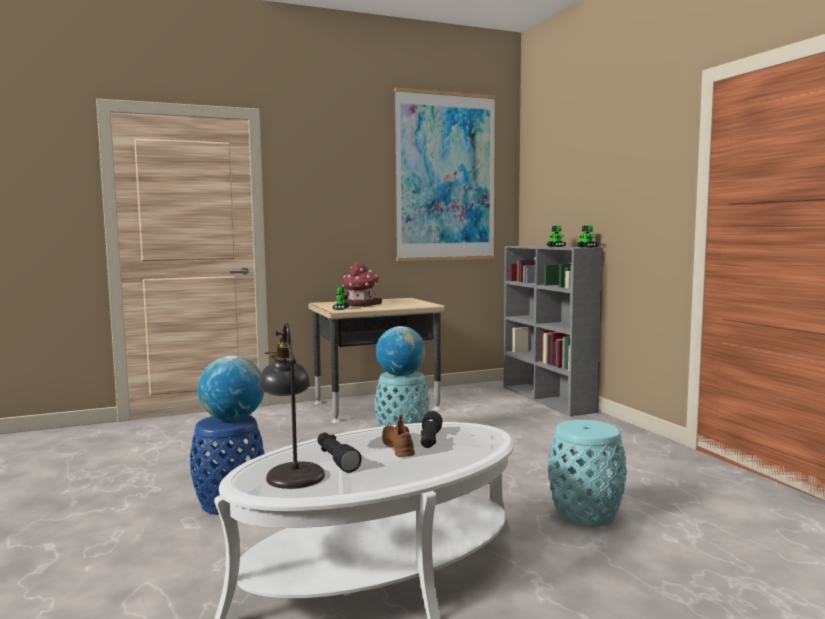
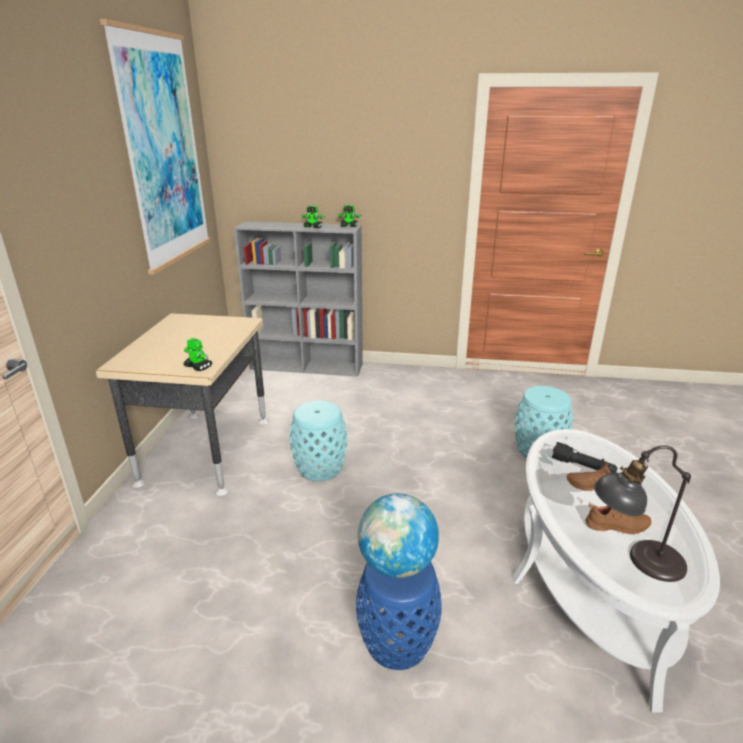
camera: 60 degrees left, 20 degrees up
black flashlight [317,433,362,473] -> brown shoe [585,505,652,534]
toy house [342,263,382,307] -> none
globe [376,326,426,376] -> none

